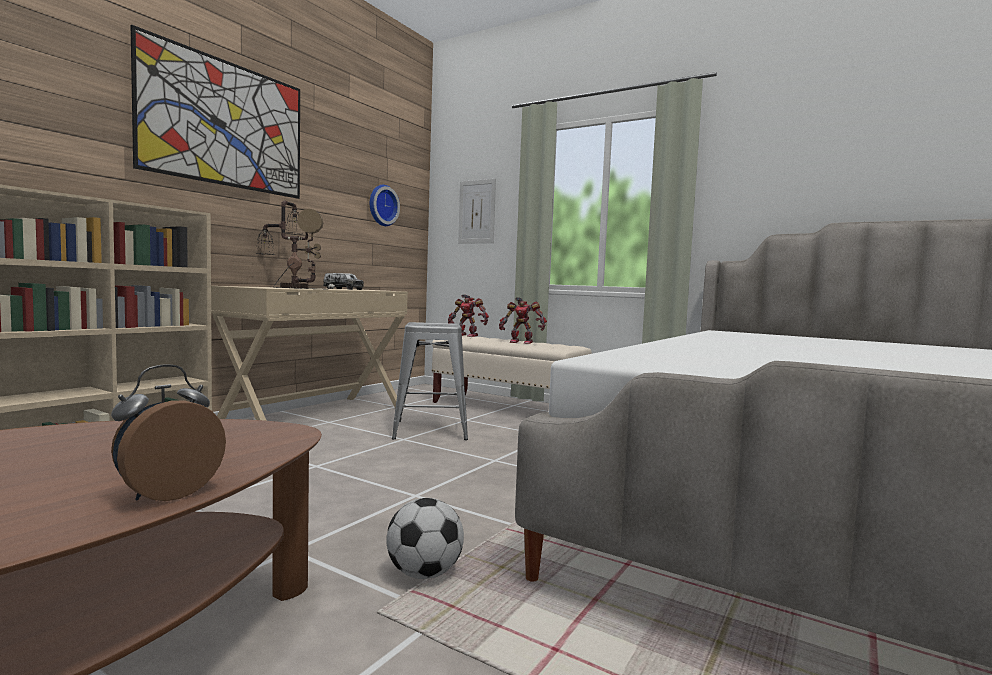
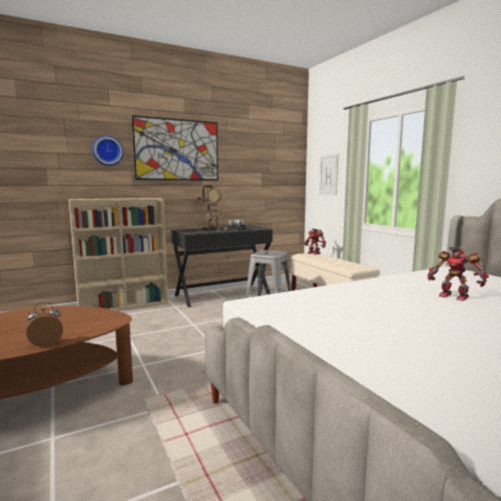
camera: 30 degrees right, 5 degrees up
beige desk [211,286,408,421] -> black desk [171,225,273,307]
wall clock [370,185,400,226] -> wall clock moved to [92,136,123,166]
football [386,498,464,579] -> none
toy robot [499,297,547,344] -> toy robot moved to [428,246,489,301]

